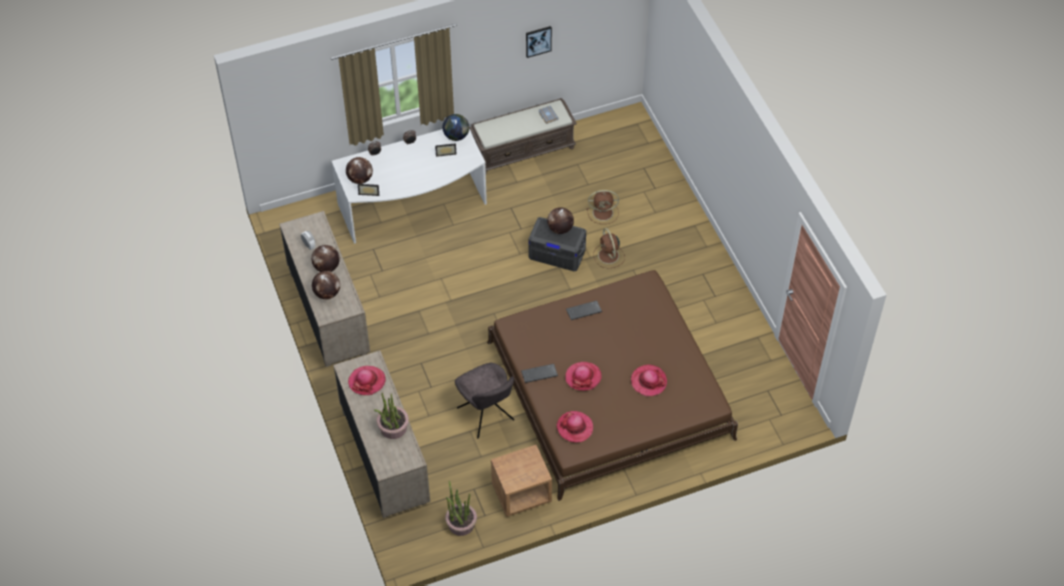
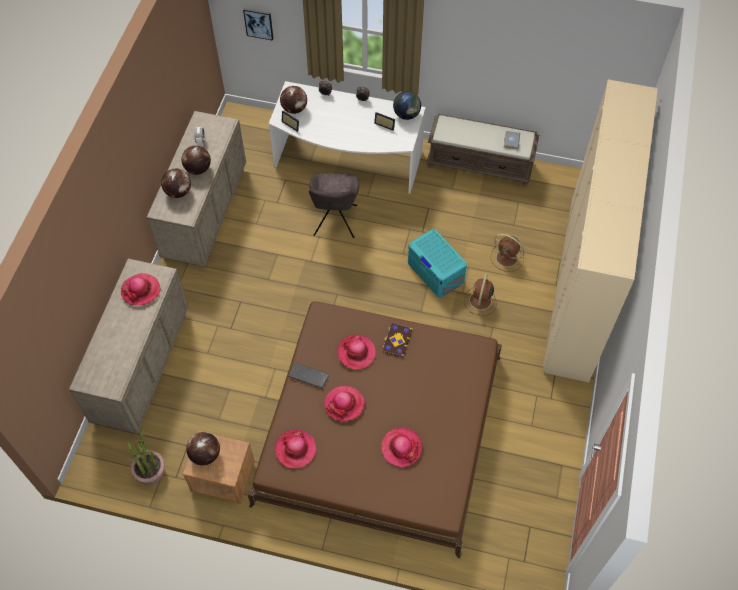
camera: 35 degrees right, 5 degrees up
potted plant [374,392,409,439] -> none
grey chair [455,363,515,439] -> grey chair moved to [309,173,359,238]
picture [526,26,552,58] -> picture moved to [243,8,273,41]
grey storage box [528,217,586,271] -> turquoise storage box [408,229,467,298]
globe [547,207,574,234] -> globe moved to [186,432,220,465]
keyboard [566,301,602,320] -> book [383,323,413,357]
none -> hat [337,335,377,370]
none -> beige wardrobe [543,79,658,382]

